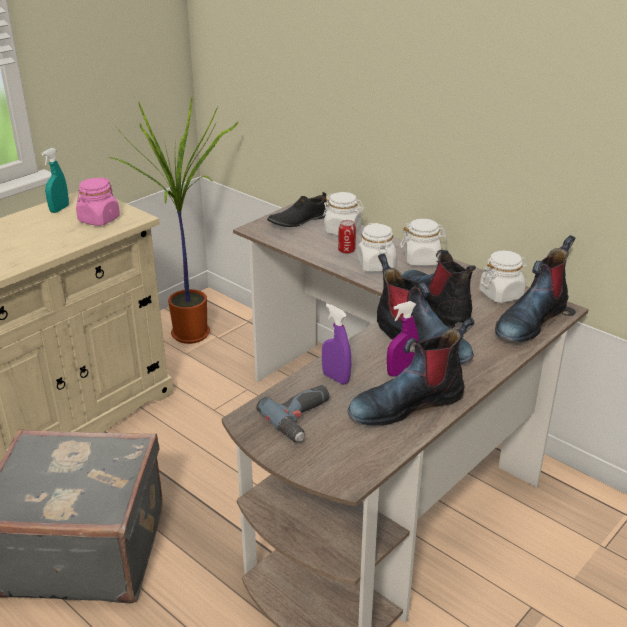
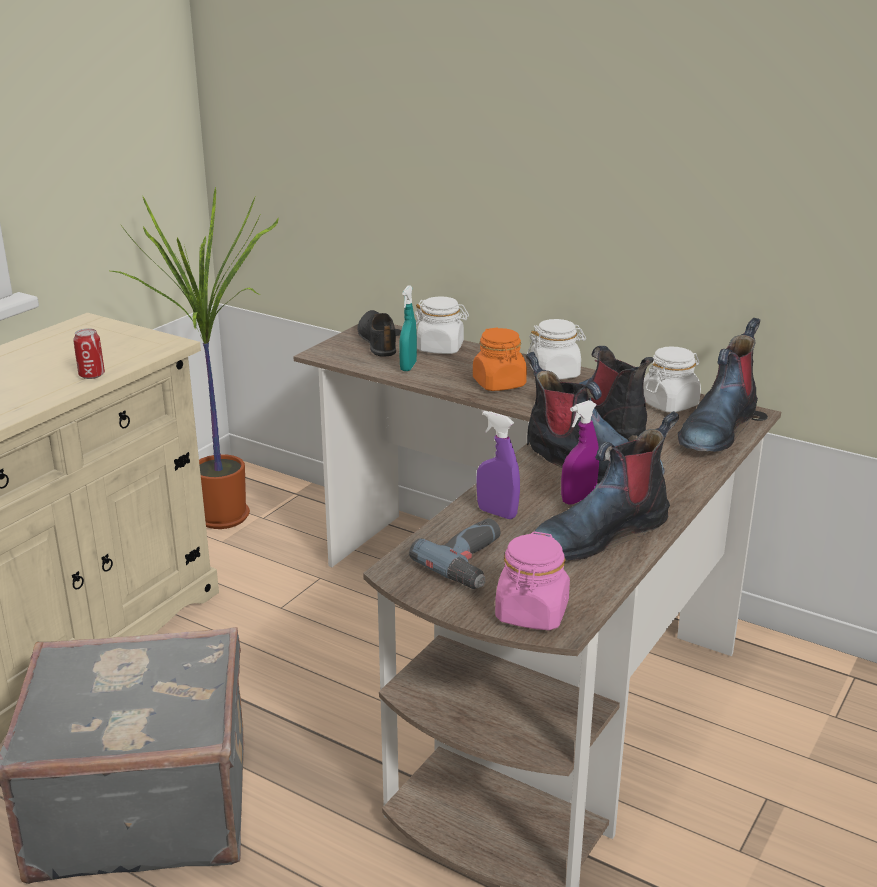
camera: 10 degrees left, 5 degrees down
turquoise spray bottle [41,148,69,213] -> turquoise spray bottle moved to [399,285,417,371]
pink jar [76,177,120,226] -> pink jar moved to [495,531,570,630]
black shoe [267,192,327,227] -> black shoe turned 120 degrees clockwise [357,310,396,357]
can [338,220,356,254] -> can moved to [73,328,105,379]
white jar [357,223,396,272] -> orange jar [473,328,527,391]

